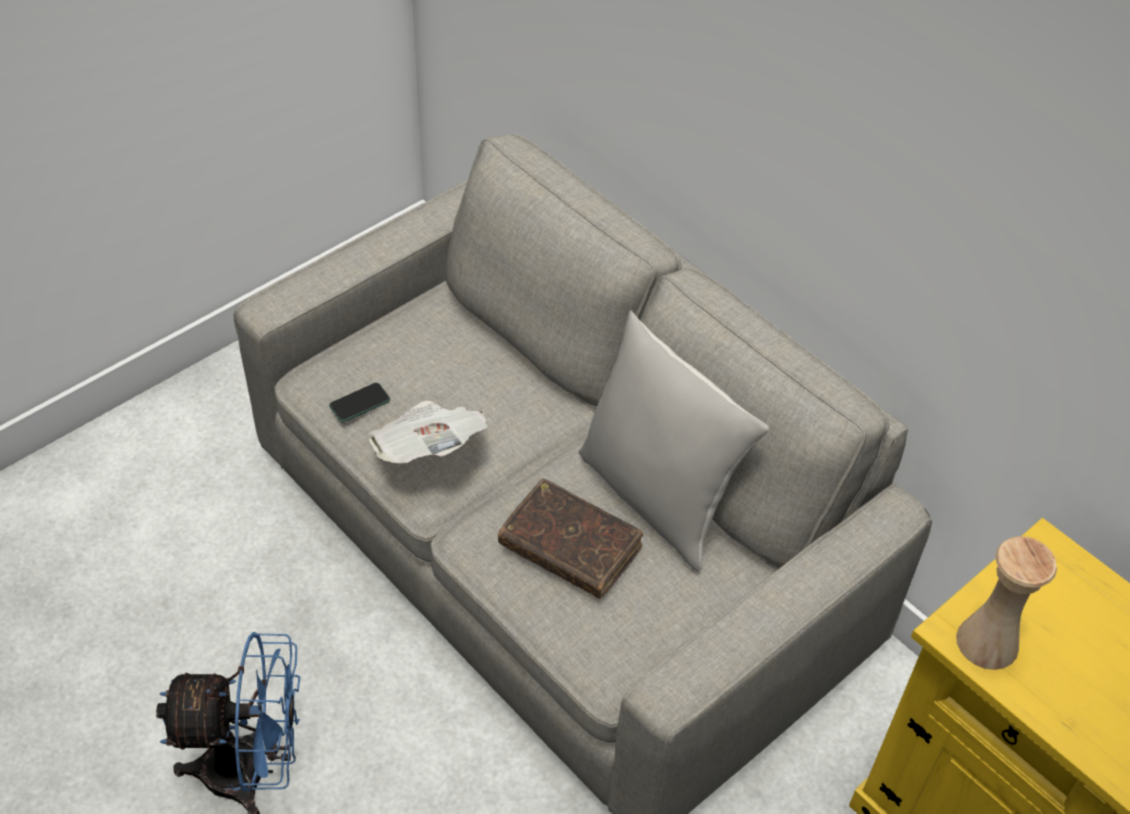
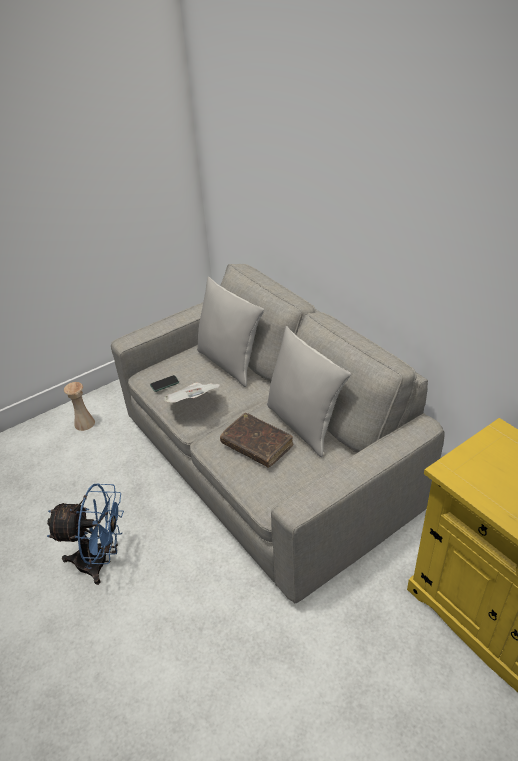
camera: 10 degrees right, 10 degrees down
beige vase [956,536,1057,670] -> beige vase moved to [64,382,95,431]
none -> grey pillow [197,276,264,387]

